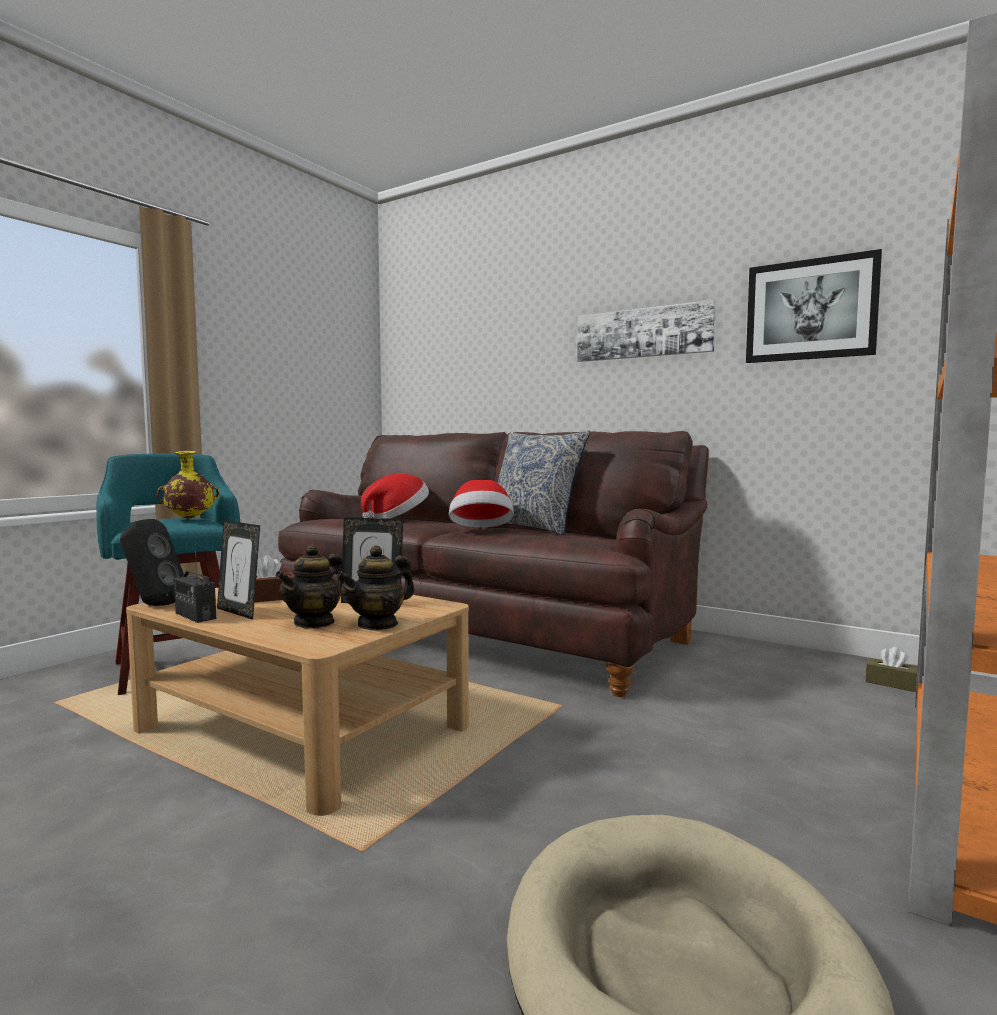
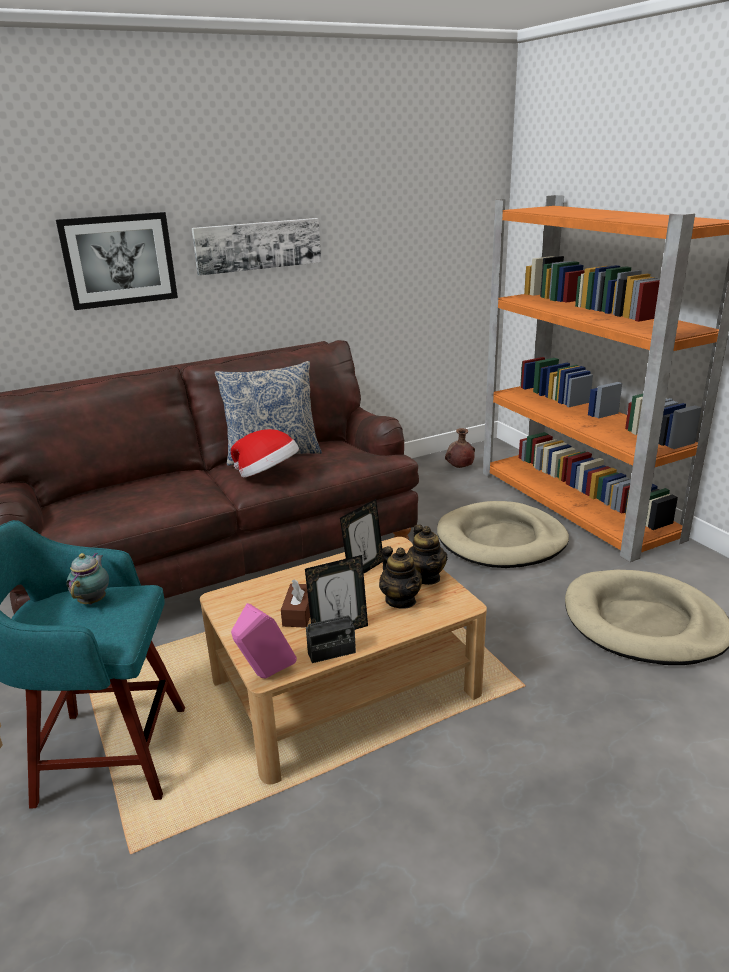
camera: 60 degrees left, 20 degrees up
black speaker [120,519,184,606] -> pink speaker [231,603,297,678]
yellow vase [157,451,219,519] -> teapot [66,553,109,605]
hat [361,474,429,519] -> none
picture [746,249,882,363] -> picture moved to [56,212,178,310]
brown tissue box [866,647,917,692] -> brown vase [445,428,475,468]
none -> beige dog bed [437,501,569,568]

